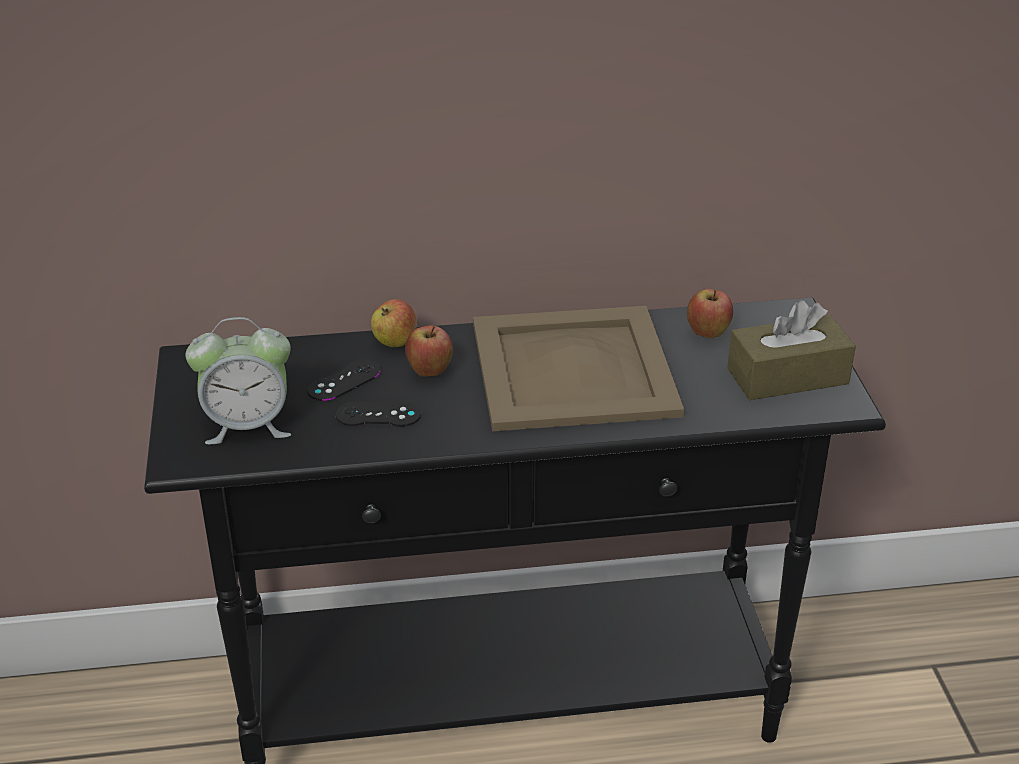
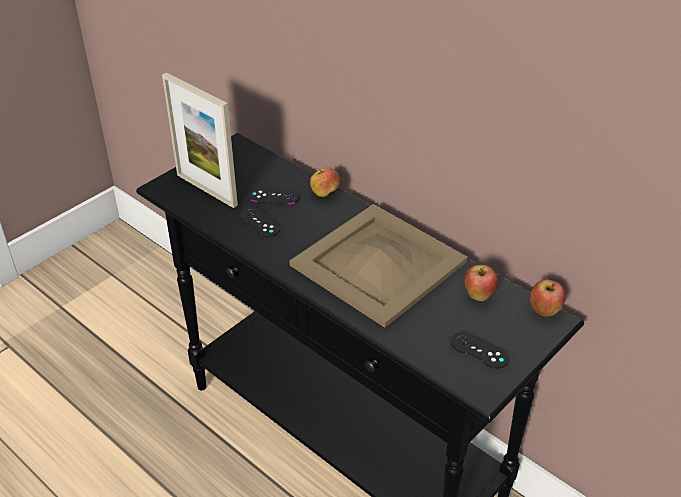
camera: 50 degrees right, 5 degrees up
alarm clock [186,317,291,444] -> picture frame [162,73,238,208]
apple [405,326,453,377] -> apple moved to [530,279,566,317]
brown tissue box [727,300,856,400] -> black game controller [451,332,509,369]

